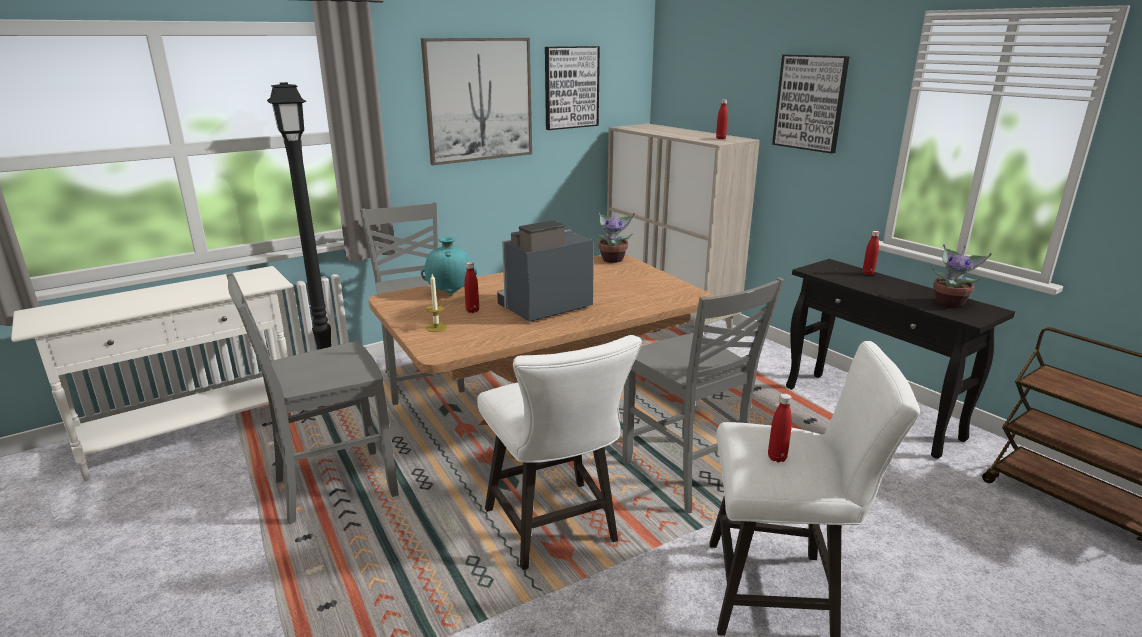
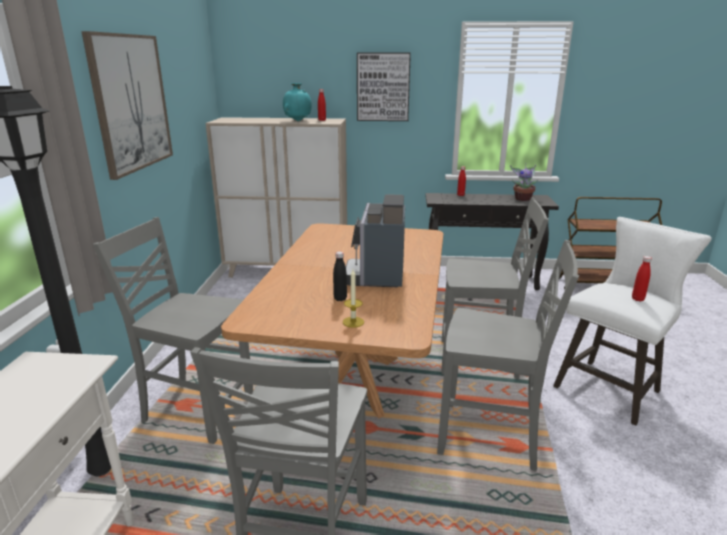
camera: 50 degrees left, 0 degrees up
turquoise vase [421,236,477,294] -> turquoise vase moved to [283,83,312,121]
red bottle [464,262,479,313] -> black bottle [333,251,347,301]
white stool [477,335,642,570] -> grey chair [437,240,579,472]
picture [545,46,600,130] -> none
potted plant [594,210,635,263] -> none

